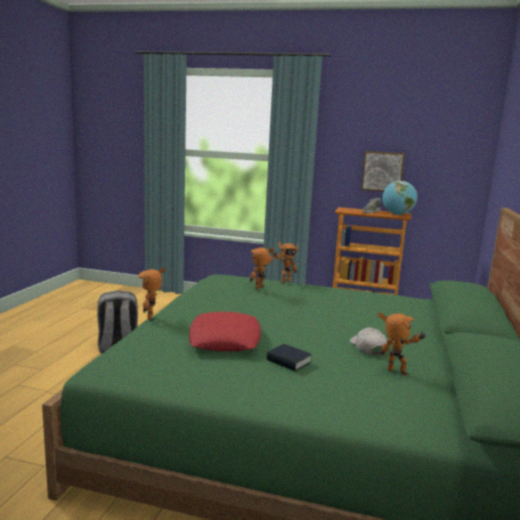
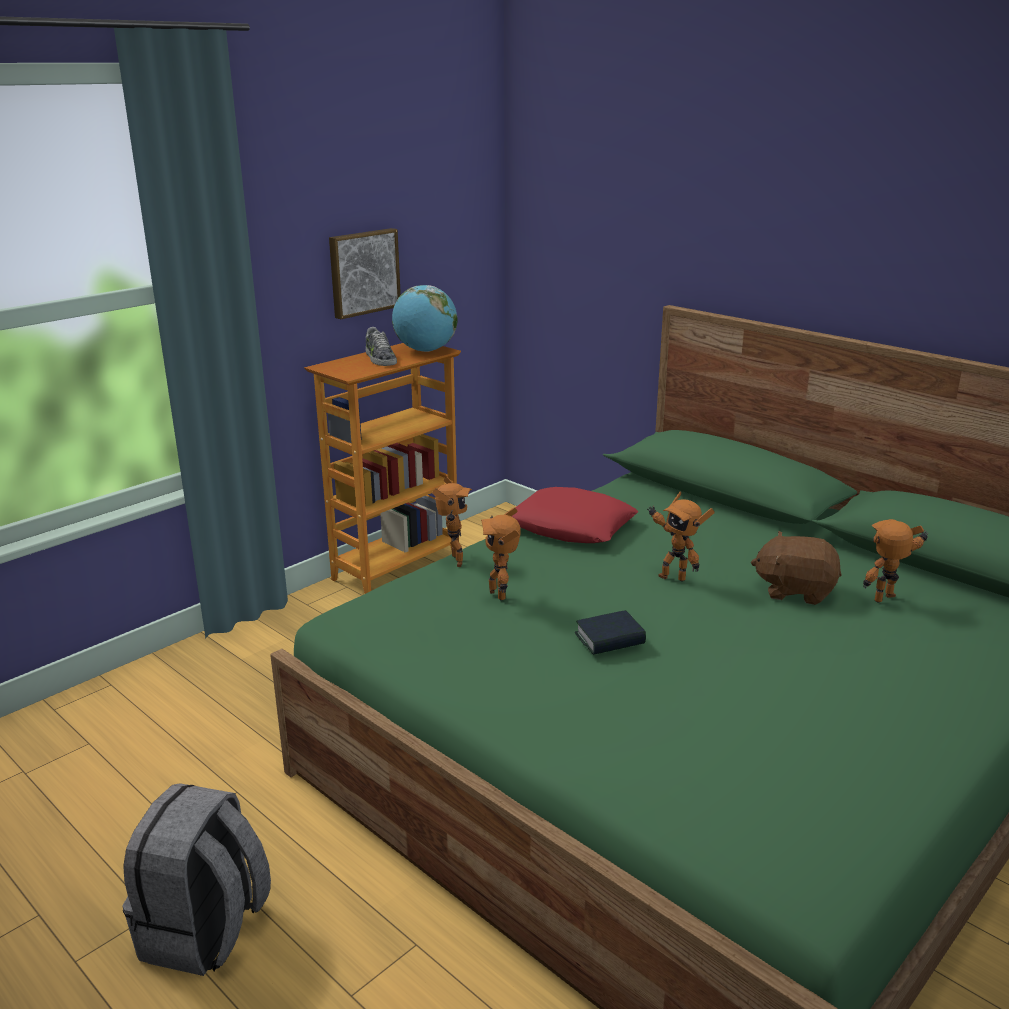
camera: 60 degrees left, 10 degrees up
toy robot [137,268,166,320] -> toy robot moved to [647,492,715,582]
red pillow [189,312,261,351] -> red pillow moved to [511,487,639,543]
book [266,344,312,372] -> book moved to [575,610,646,655]
white cap [350,327,387,355] -> brown plush toy [751,531,842,605]

